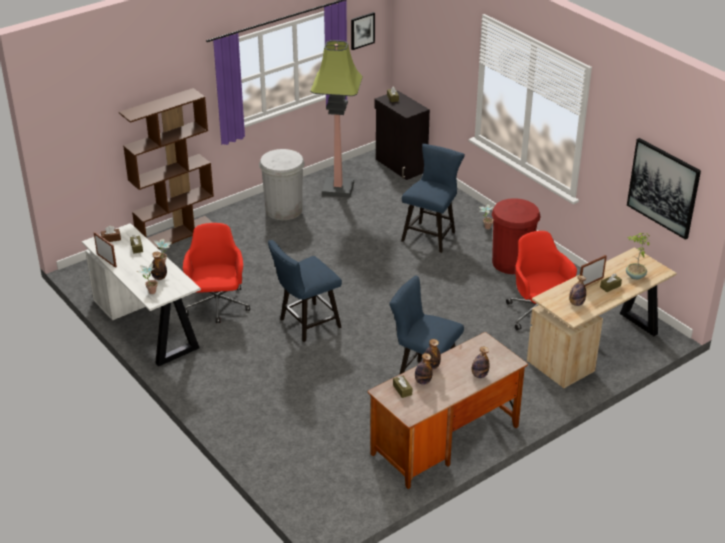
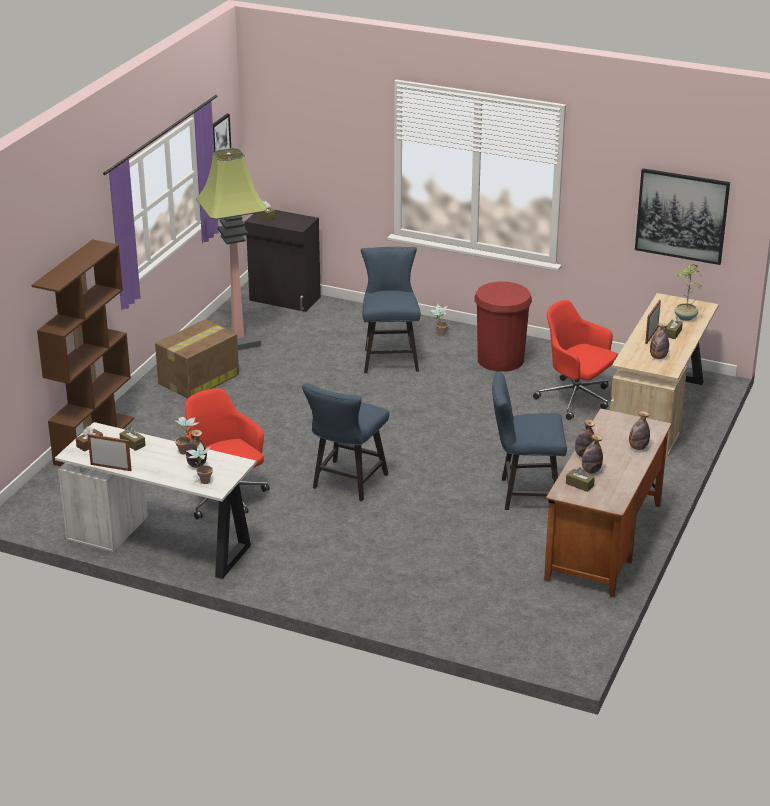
camera: 30 degrees left, 5 degrees down
white trash can [259,149,305,220] -> cardboard box [155,319,239,399]

